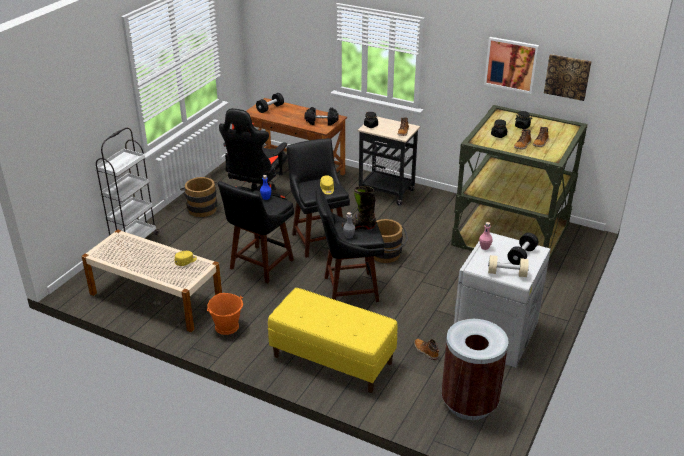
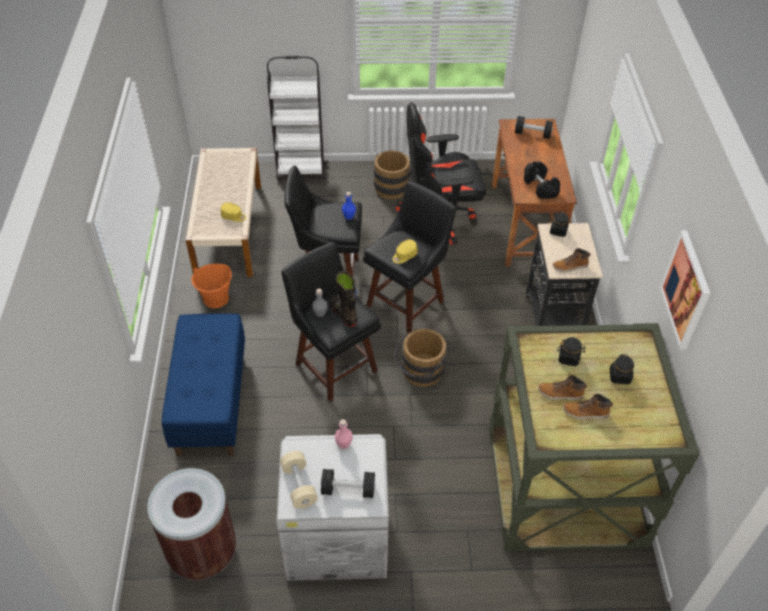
camera: 60 degrees right, 15 degrees up
yellow bench [268,288,398,393] -> blue bench [162,314,245,456]
boot [414,339,439,360] -> none
picture [544,54,592,101] -> none

